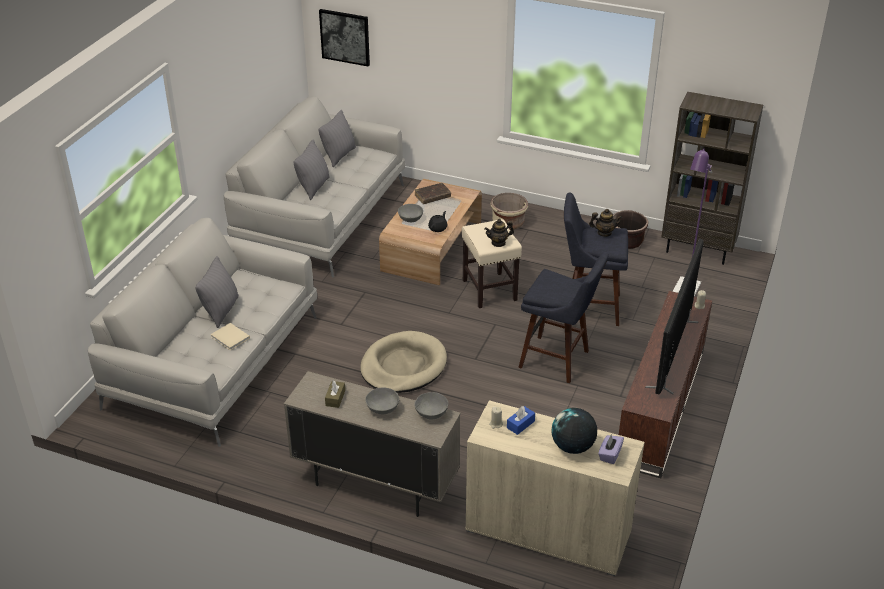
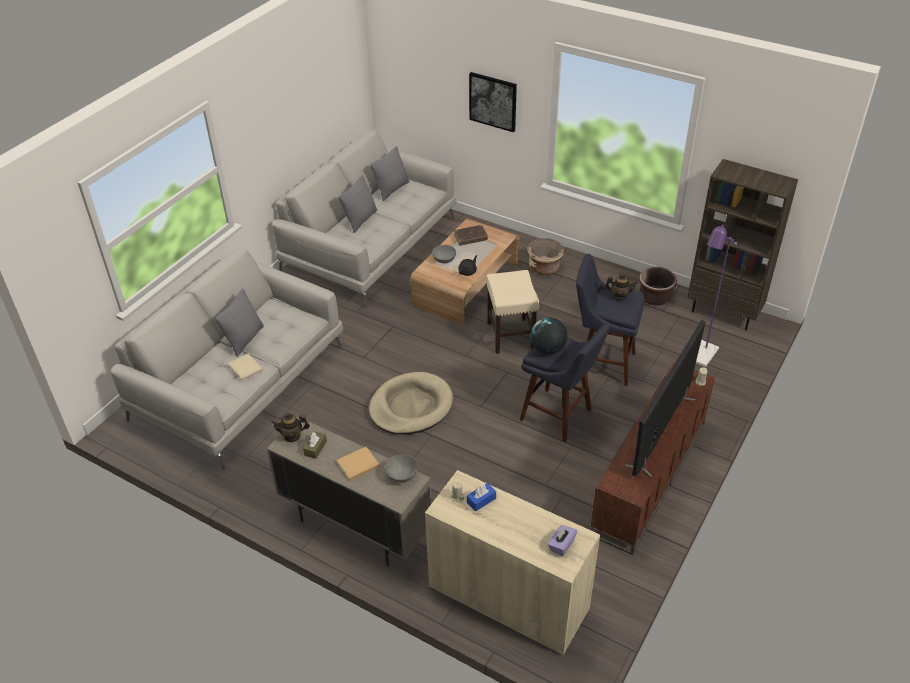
camera: 10 degrees right, 5 degrees up
picture [319,9,370,66] -> picture moved to [469,72,517,132]
grey bowl [365,388,399,414] -> beige book [337,447,380,481]
teapot [484,219,514,247] -> teapot moved to [271,413,310,442]
globe [551,408,597,454] -> globe moved to [530,318,567,354]

